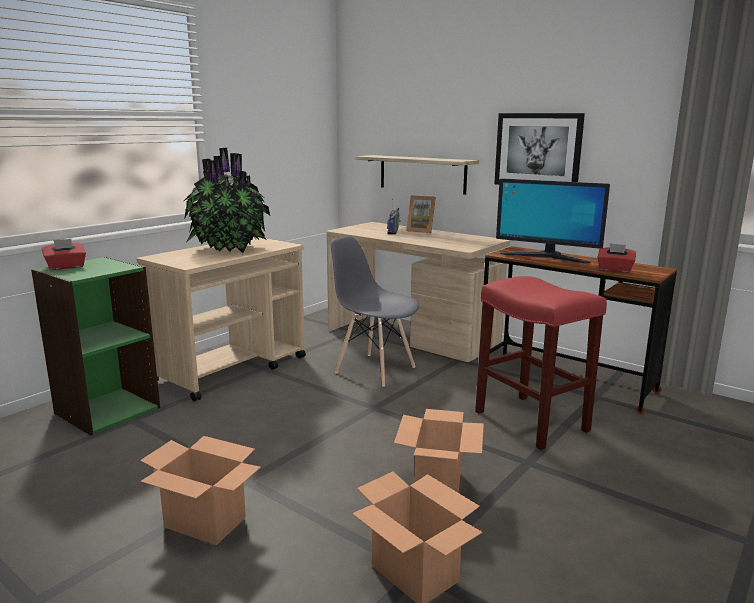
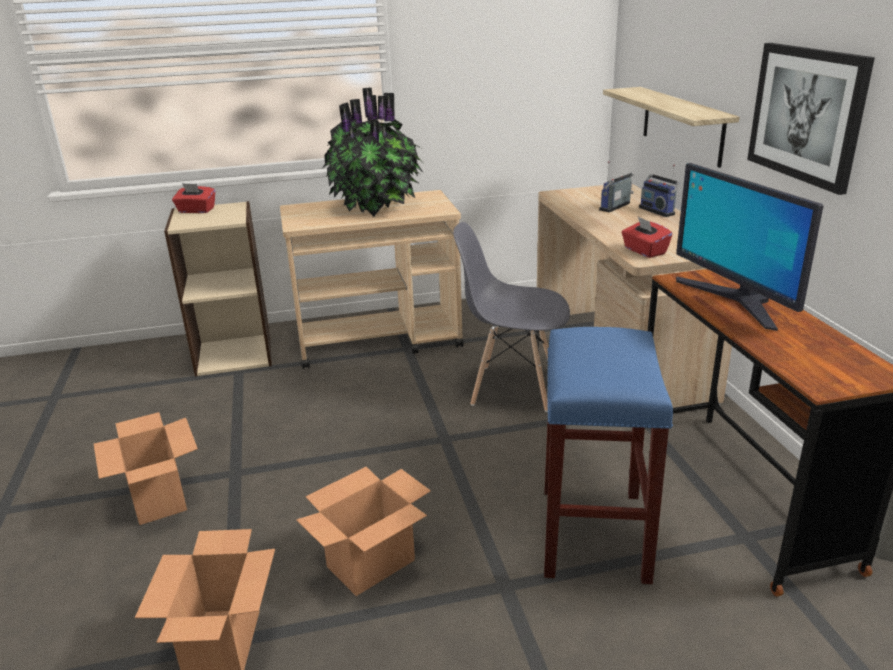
camera: 40 degrees right, 10 degrees up
green bookcase [31,257,160,436] -> beige bookcase [164,201,272,377]
grey chair [331,236,419,387] -> grey chair turned 60 degrees counterclockwise [453,222,570,412]
picture frame [406,195,436,233] -> radio [639,165,680,217]
red stool [475,276,607,450] -> blue stool [544,327,673,584]
red tissue box [598,243,636,273] -> red tissue box moved to [621,217,673,258]

